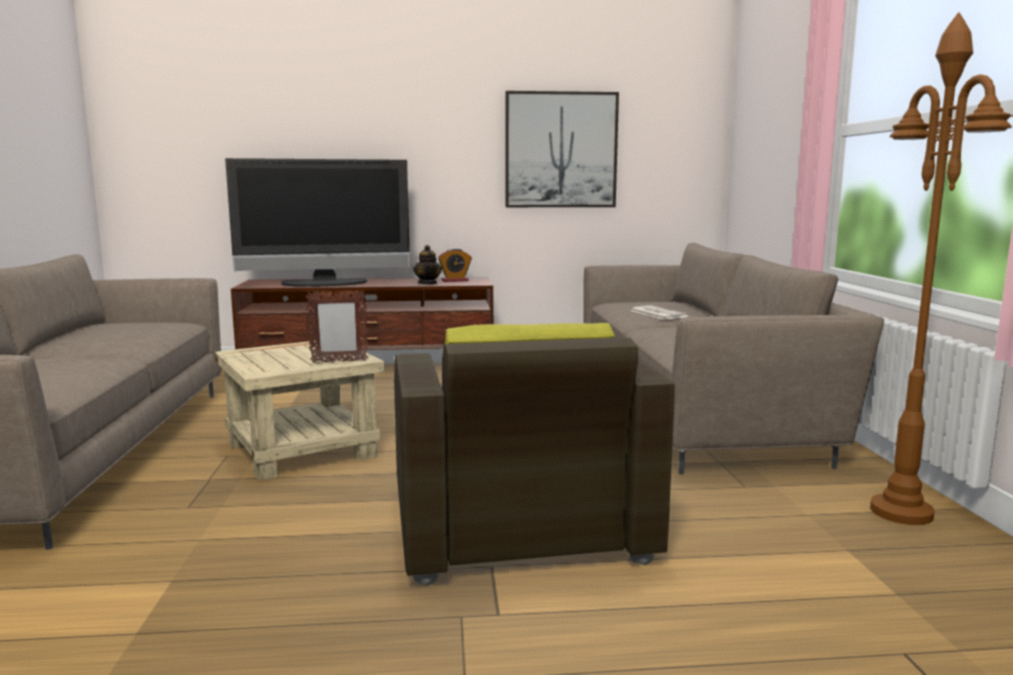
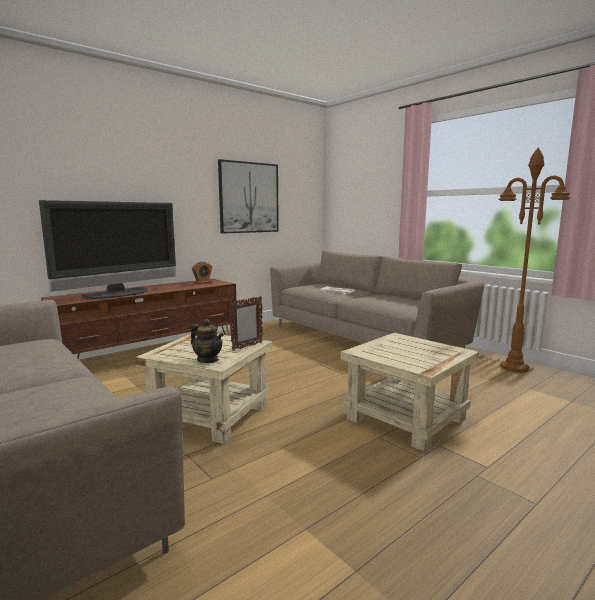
camera: 35 degrees left, 0 degrees up
brown armchair [394,323,675,586] -> beige side table [341,333,479,451]
teapot [413,245,442,284] -> teapot moved to [191,319,224,363]

